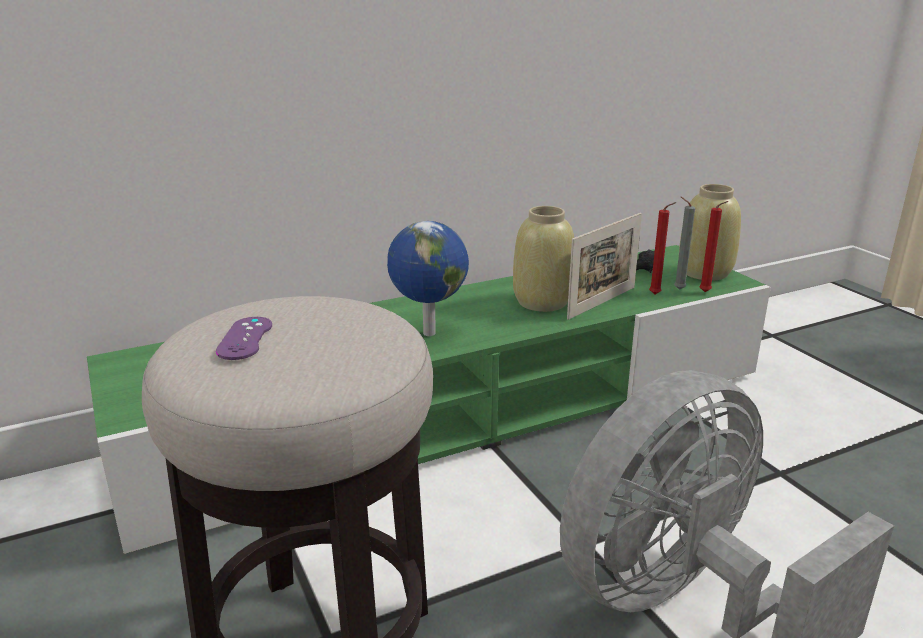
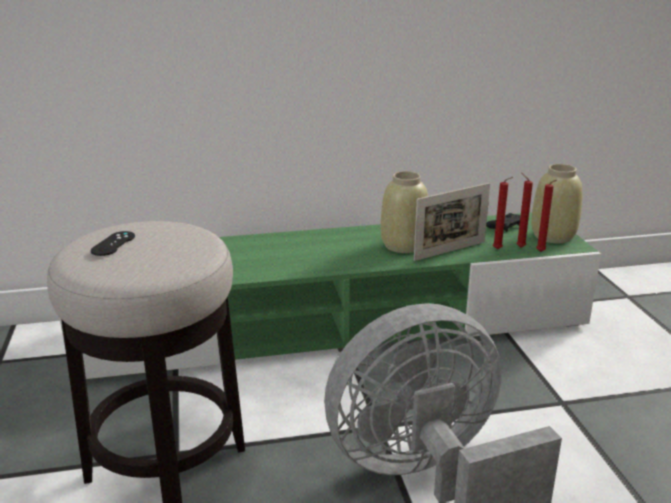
camera: 15 degrees right, 0 degrees up
purple game controller [216,317,272,360] -> black game controller [91,231,135,256]
globe [387,221,469,336] -> none
grey candle [674,197,695,290] -> red candle [516,173,533,248]

